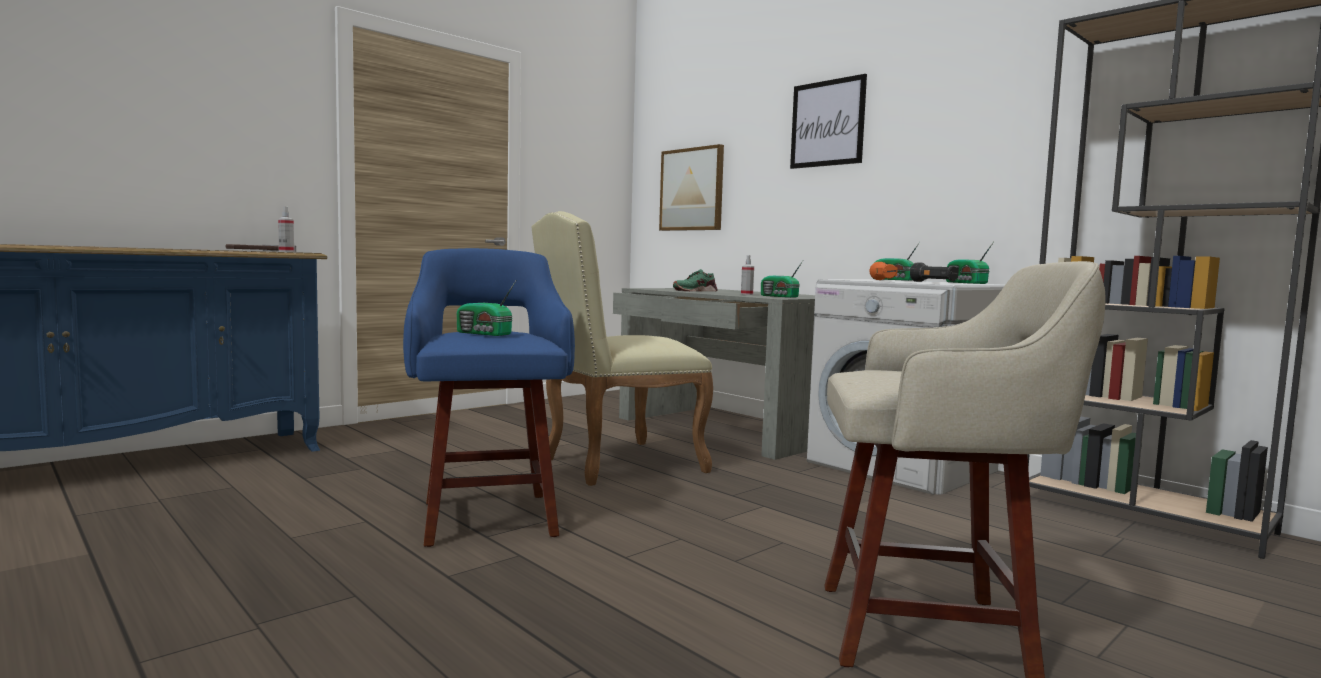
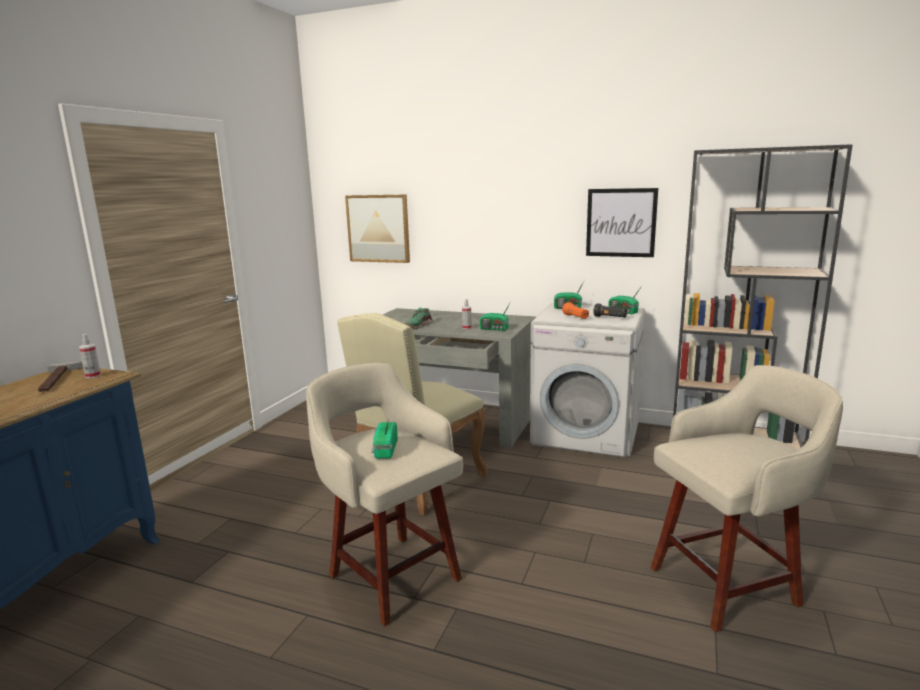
camera: 25 degrees left, 10 degrees up
blue stool [403,248,575,547] -> beige stool [306,363,463,626]
radio [457,281,516,336] -> radio turned 90 degrees clockwise [371,418,398,459]
picture [790,74,867,169] -> picture moved to [586,188,658,257]

